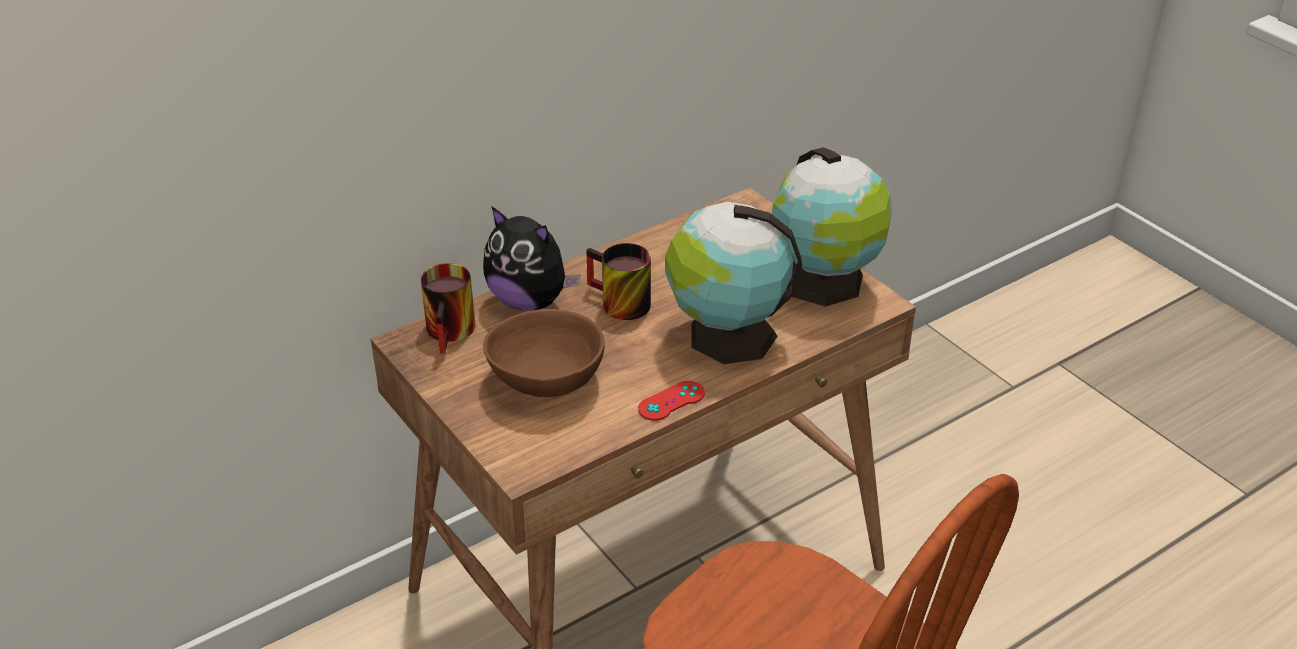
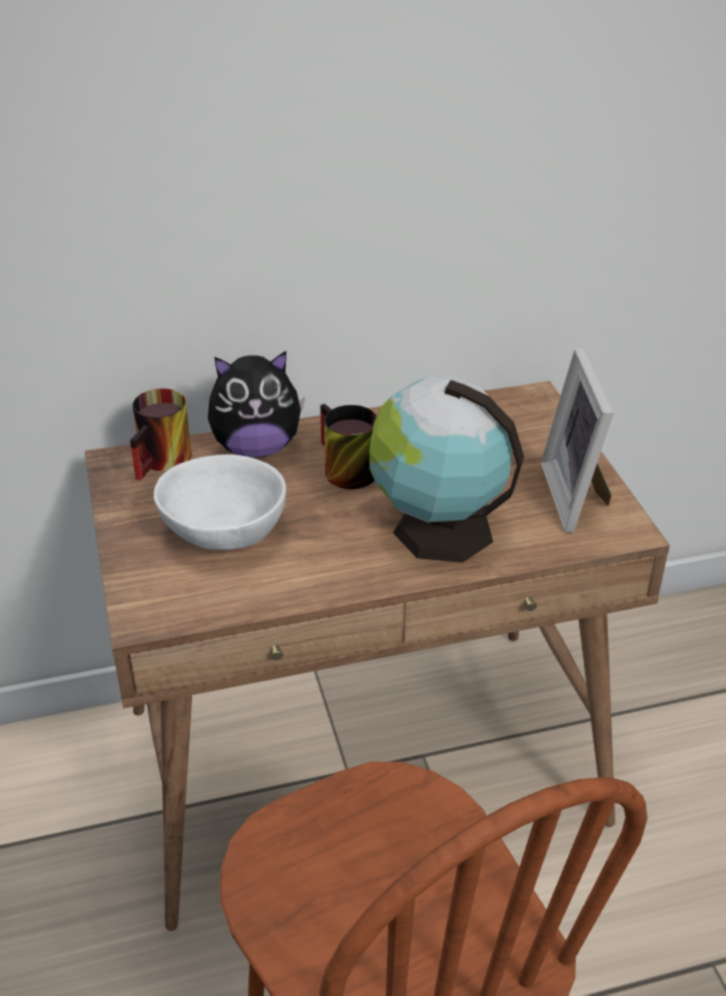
camera: 20 degrees right, 0 degrees up
plush toy [483,207,581,311] -> plush toy turned 60 degrees counterclockwise [208,351,305,458]
brown bowl [483,309,605,397] -> white bowl [154,454,286,550]
red game controller [638,381,705,421] -> none
globe [772,147,893,307] -> picture frame [541,348,614,533]

